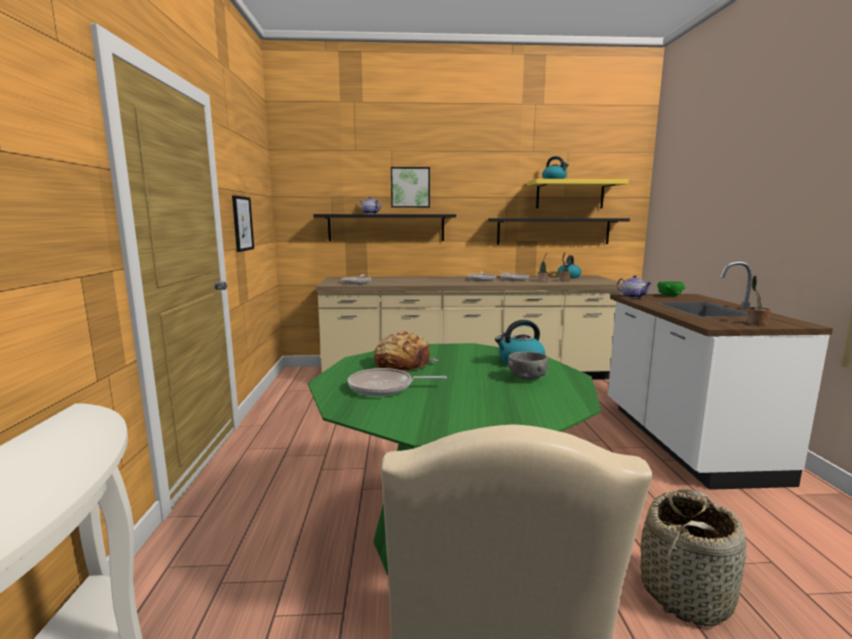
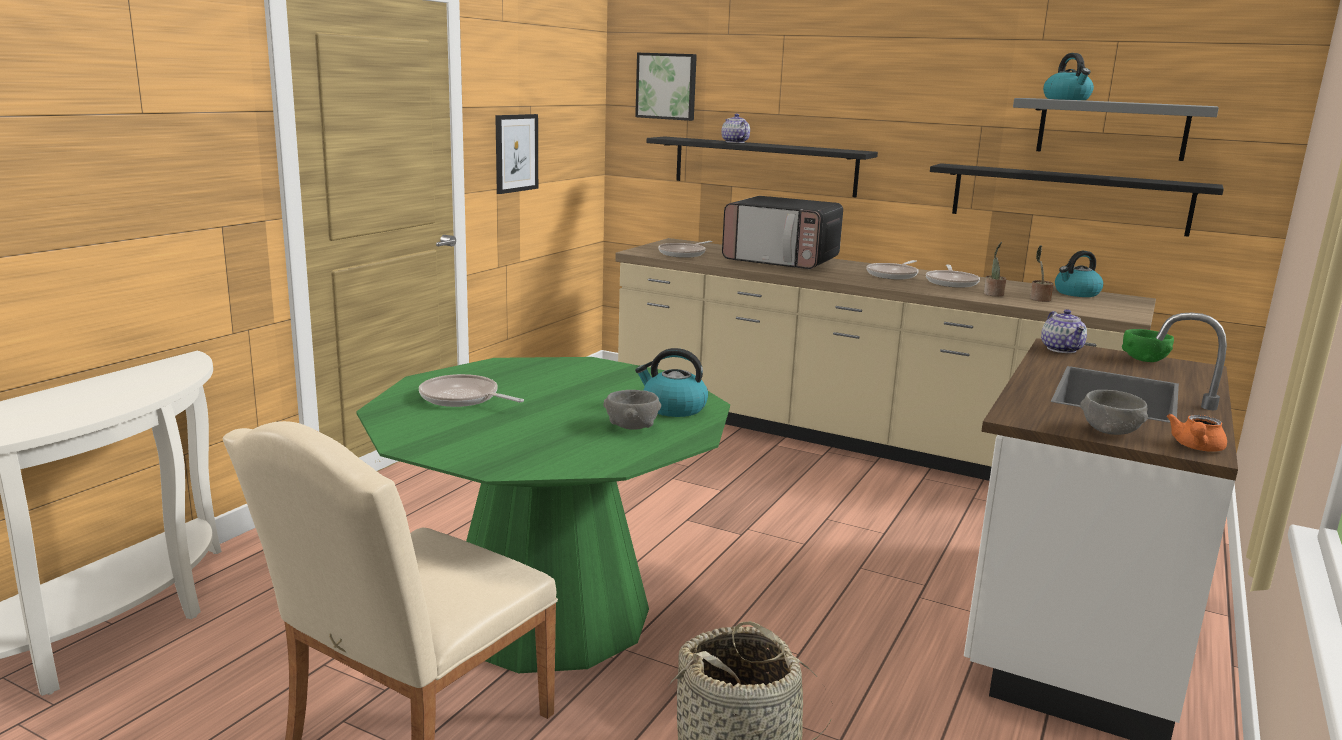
camera: 30 degrees right, 5 degrees up
bread [374,331,438,372] -> none
picture [391,167,430,208] -> picture moved to [635,53,697,121]
yellow shelf [527,179,629,208] -> grey shelf [1013,98,1219,161]
potted plant [747,276,771,326] -> grey bowl [1080,390,1148,435]
none -> microwave [722,196,843,269]
none -> orange teapot [1167,414,1227,452]

